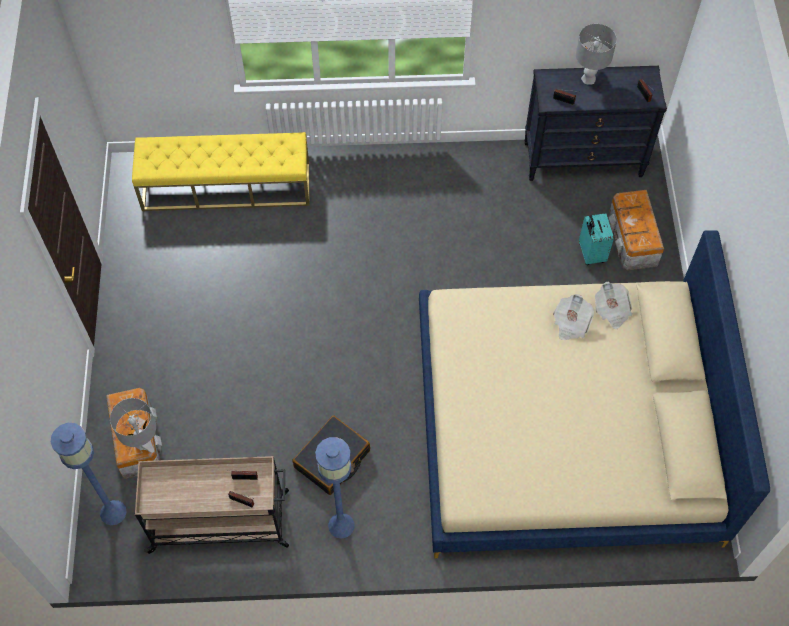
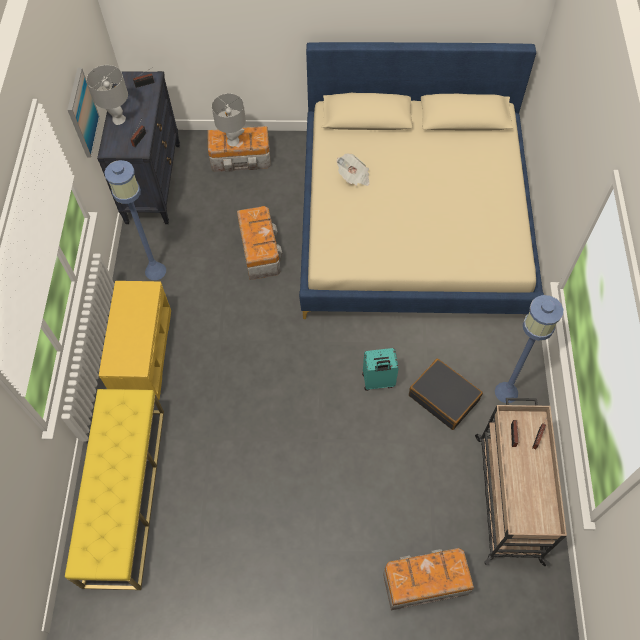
camera: 85 degrees left, 0 degrees up
blue floor lamp [51,423,127,525] -> blue floor lamp moved to [104,160,166,280]
grey table lamp [110,398,156,453] -> grey table lamp moved to [212,93,246,147]
turquoise suitcase [579,213,614,265] -> turquoise suitcase moved to [362,348,399,391]
newspaper [595,282,633,329] -> none
none -> picture [67,68,100,157]
none -> yellow bench [99,281,171,400]
none -> storage box [237,206,282,280]

